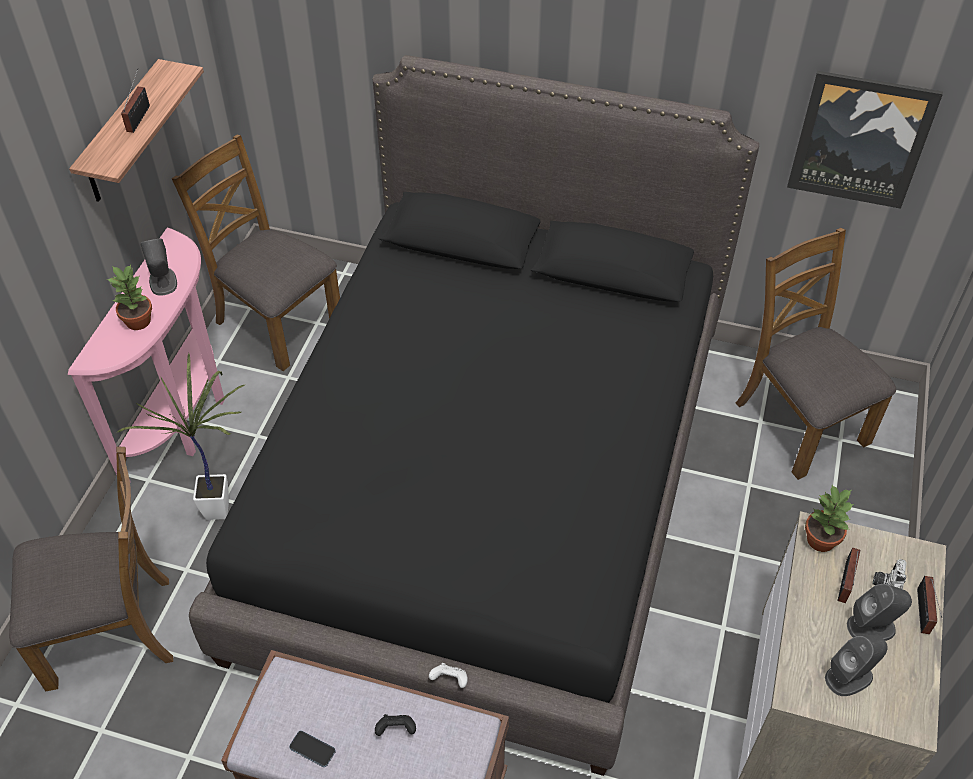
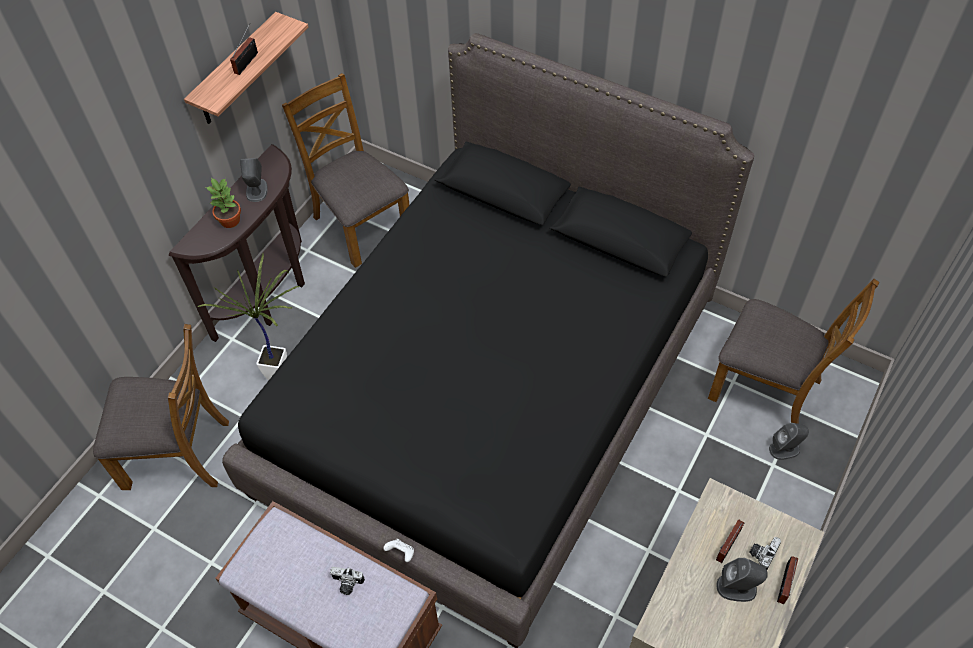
camera: 15 degrees right, 5 degrees up
pink console table [68,228,225,482] -> brown console table [169,144,305,342]
phone [289,731,336,767] -> none
black game controller [375,714,416,736] -> camera [330,567,365,595]
brown chair [736,228,896,480] -> brown chair turned 135 degrees clockwise [708,279,879,424]
picture [787,71,943,209] -> none
potted plant [805,485,854,552] -> none
grey speaker [825,634,888,696] -> grey speaker moved to [769,423,809,460]

